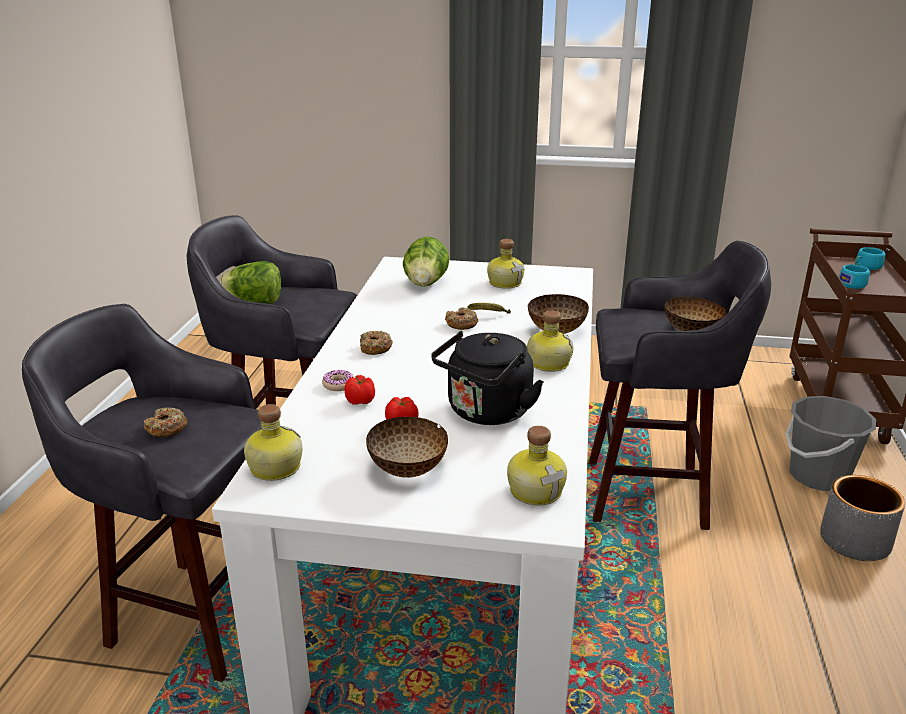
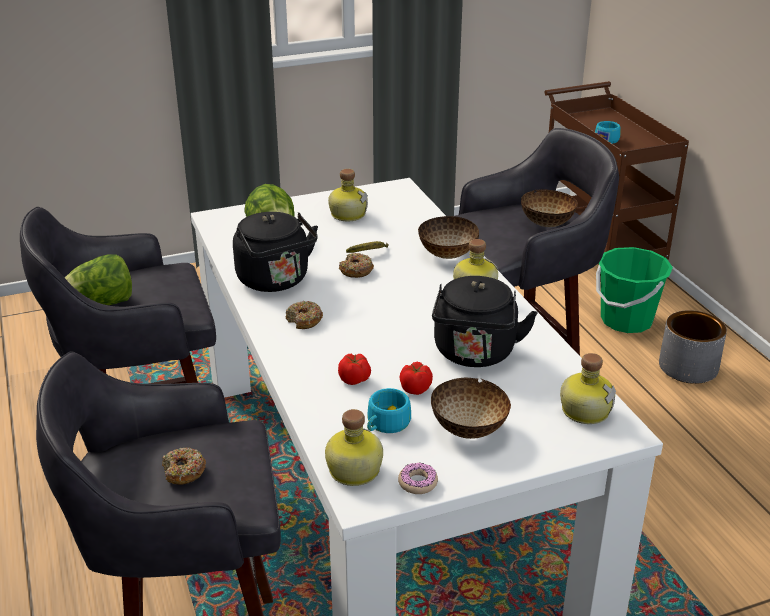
camera: 30 degrees left, 5 degrees up
donut [322,370,354,391] -> donut moved to [398,462,438,494]
grey bucket [785,396,876,491] -> green bucket [596,247,673,333]
turquoise cup [855,247,885,270] -> turquoise cup moved to [367,388,411,433]
none -> black kettle [233,212,318,292]

